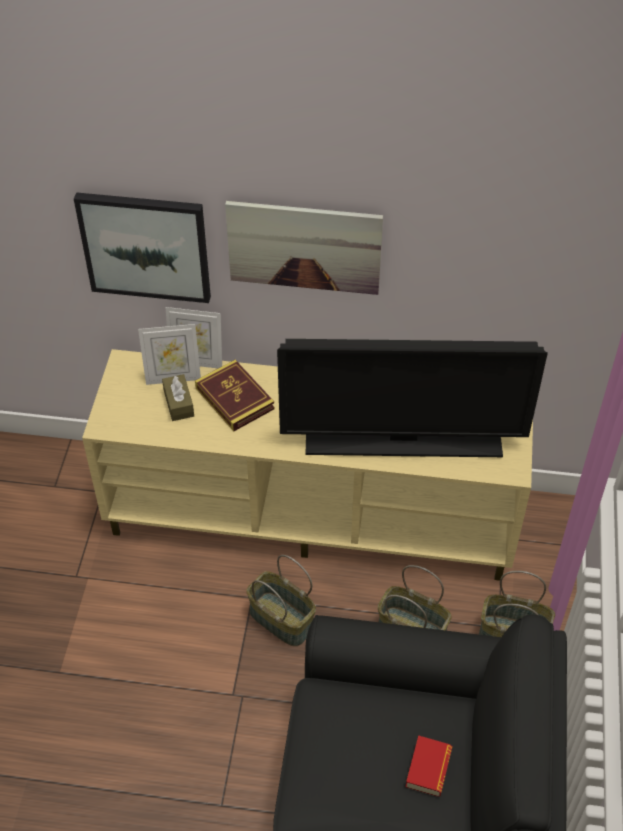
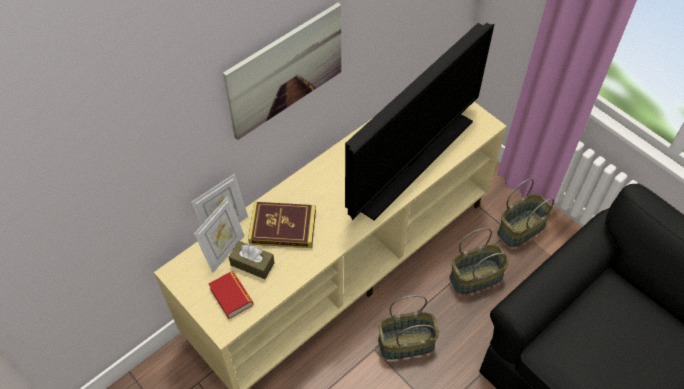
camera: 50 degrees left, 5 degrees up
picture [74,192,211,303] -> none
book [406,735,452,797] -> book moved to [209,271,253,319]

